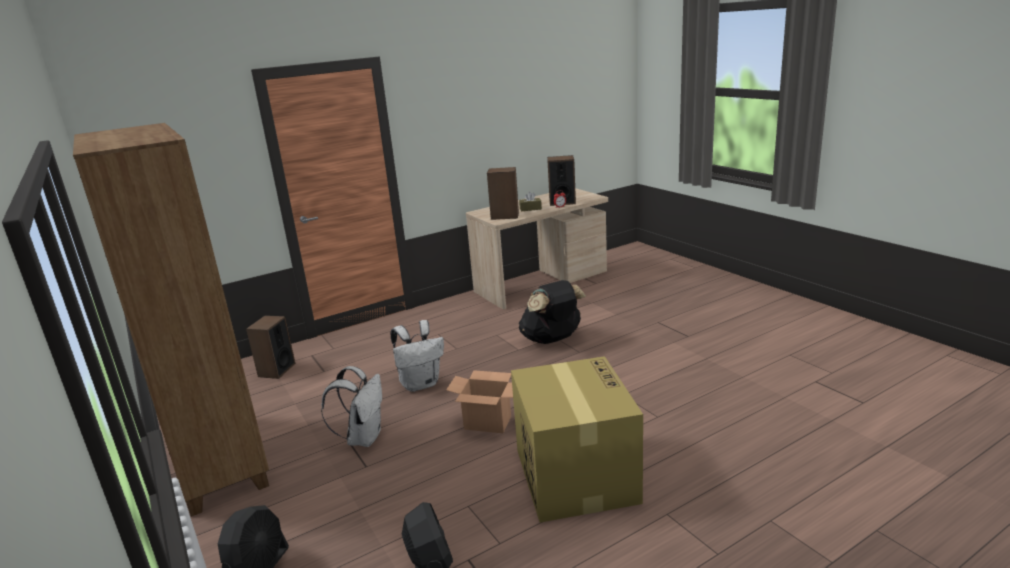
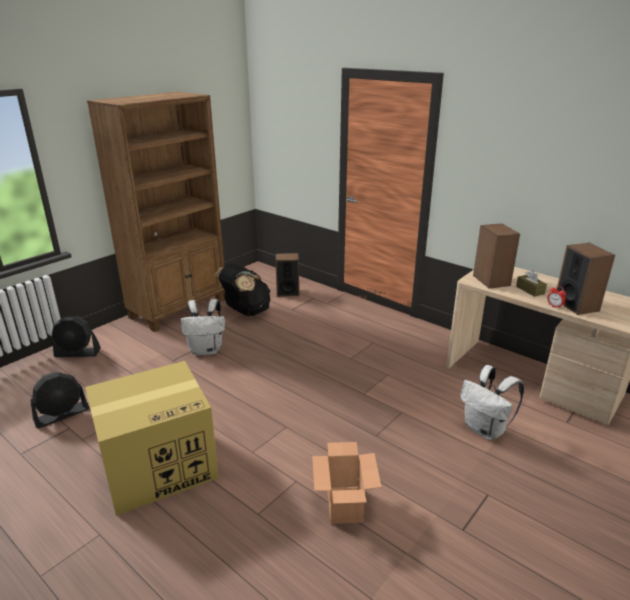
camera: 70 degrees right, 5 degrees up
white backpack [390,320,444,392] -> white backpack moved to [460,365,524,440]
cardboard box [446,370,513,433] -> cardboard box moved to [312,442,381,524]
black backpack [519,280,586,344] -> black backpack moved to [214,264,270,316]

